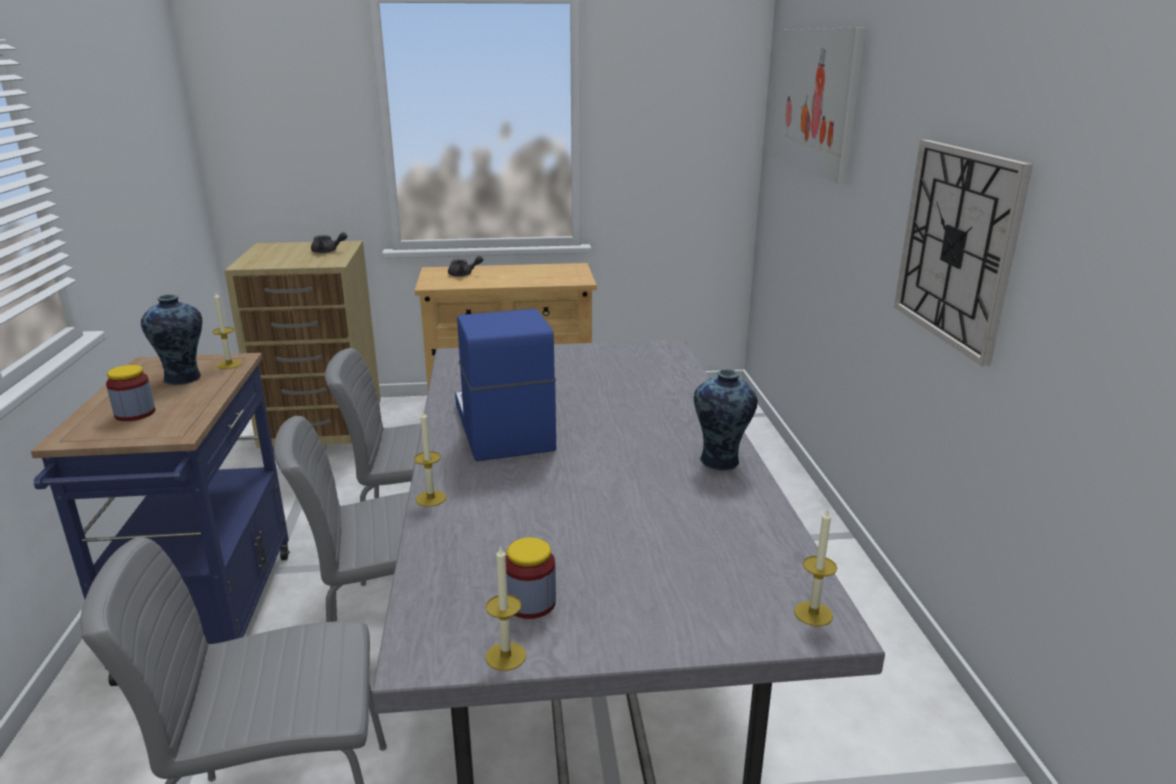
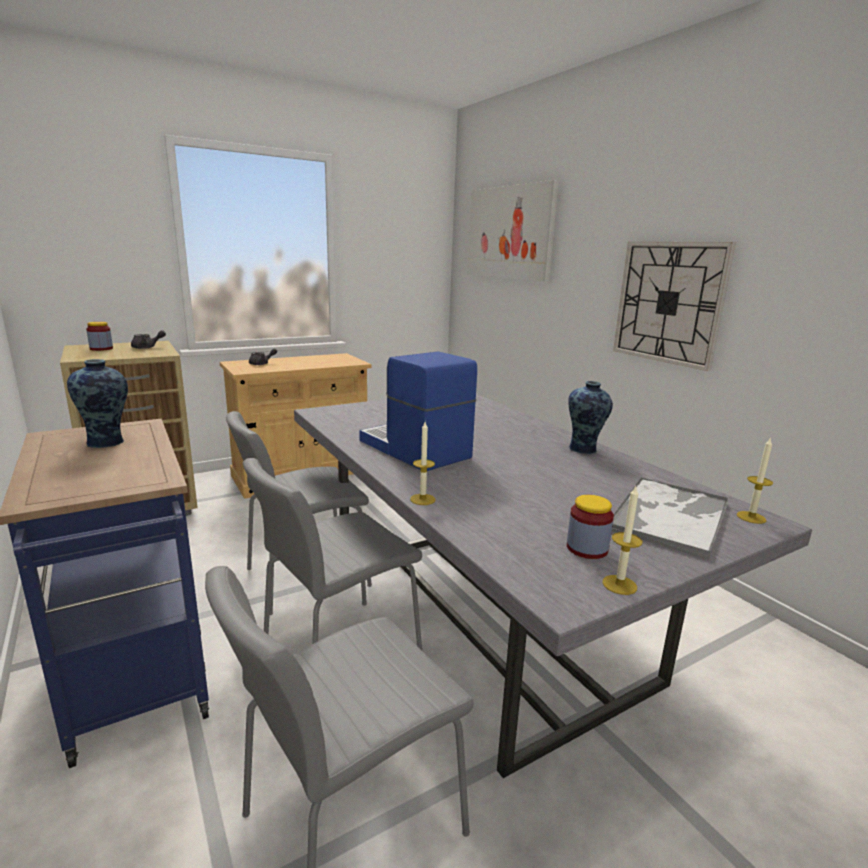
camera: 25 degrees left, 5 degrees down
jar [106,365,155,421] -> jar moved to [86,322,113,351]
candle [212,292,242,369] -> none
none -> tray [612,477,729,560]

